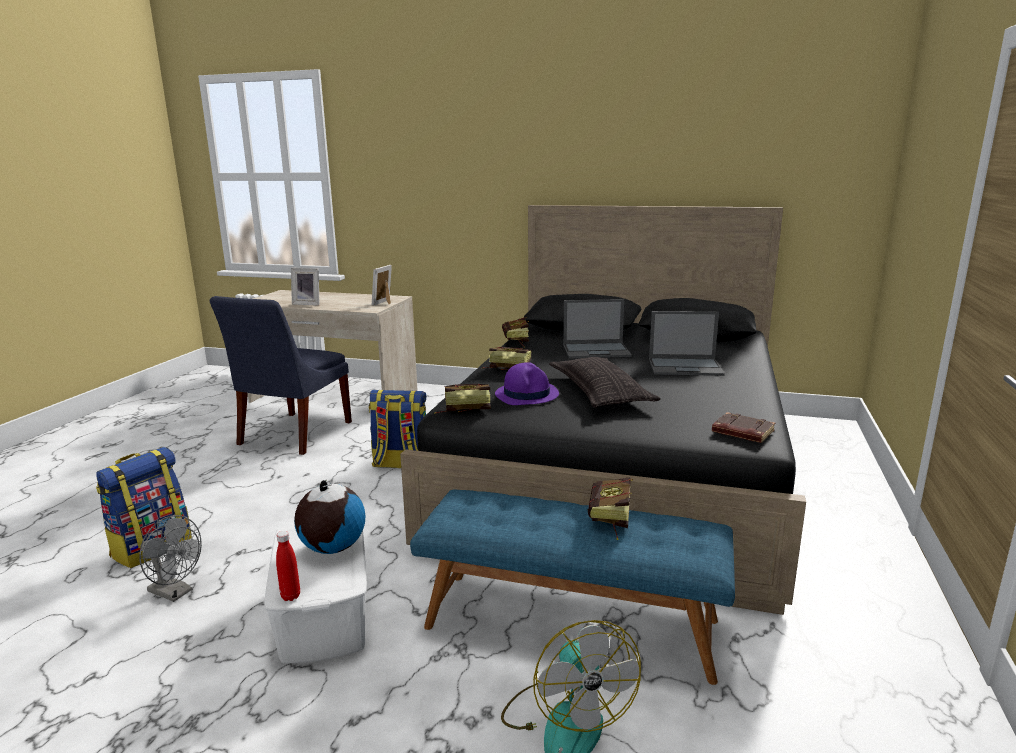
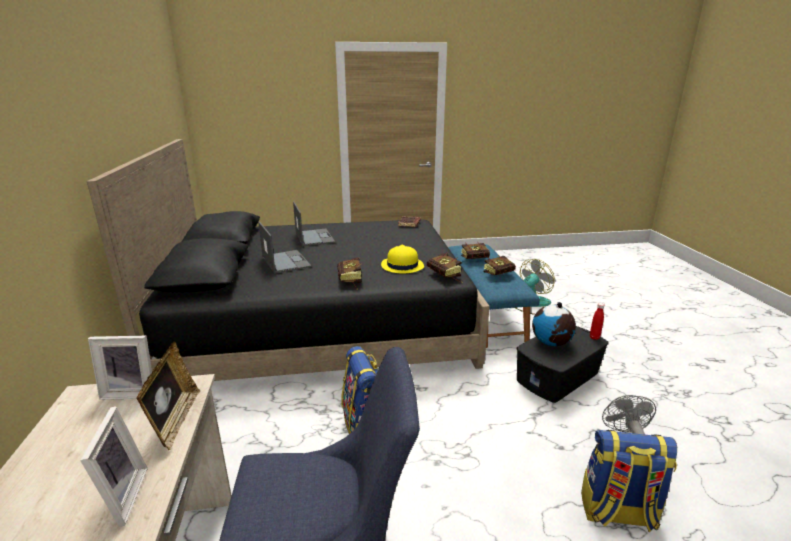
camera: 115 degrees left, 5 degrees up
white storage box [264,524,367,663] -> black storage box [516,326,609,403]
purple hat [495,362,559,405] -> yellow hat [381,245,424,273]
book [502,317,529,347] -> book moved to [484,255,516,275]
pillow [549,357,661,408] -> none
none -> picture frame [136,342,200,450]

